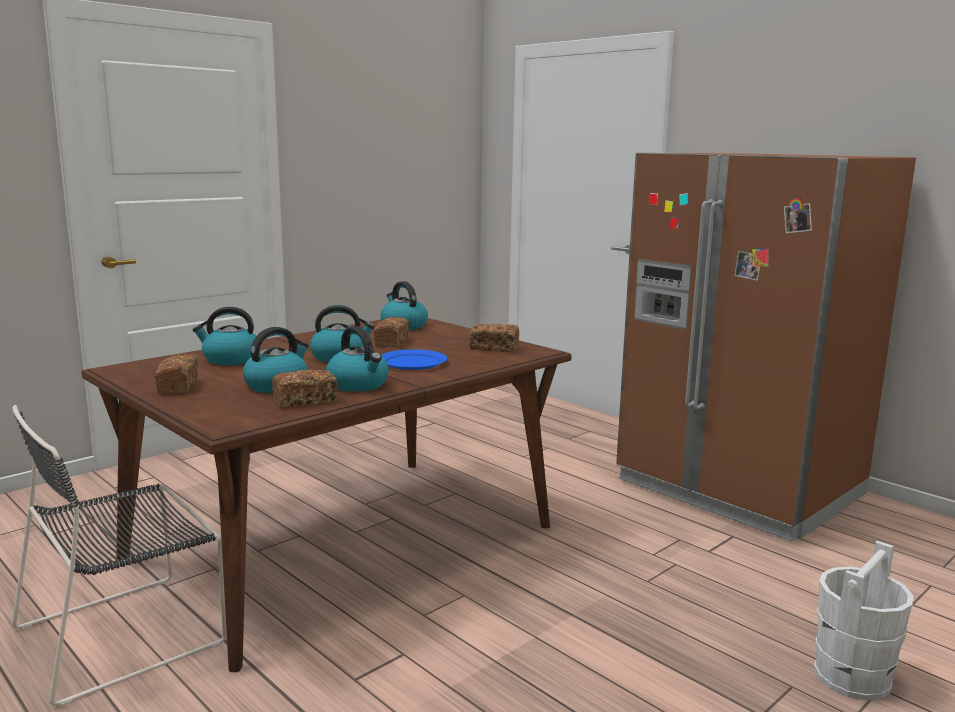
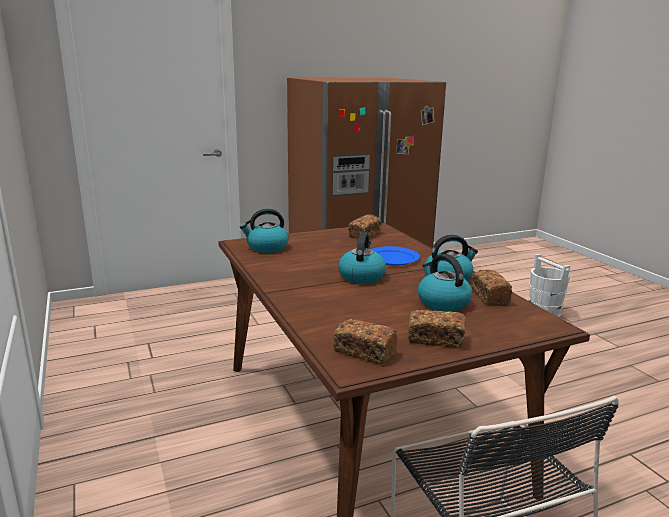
camera: 70 degrees left, 5 degrees up
kettle [192,307,261,365] -> none
bread [374,317,409,348] -> bread moved to [333,319,397,364]

